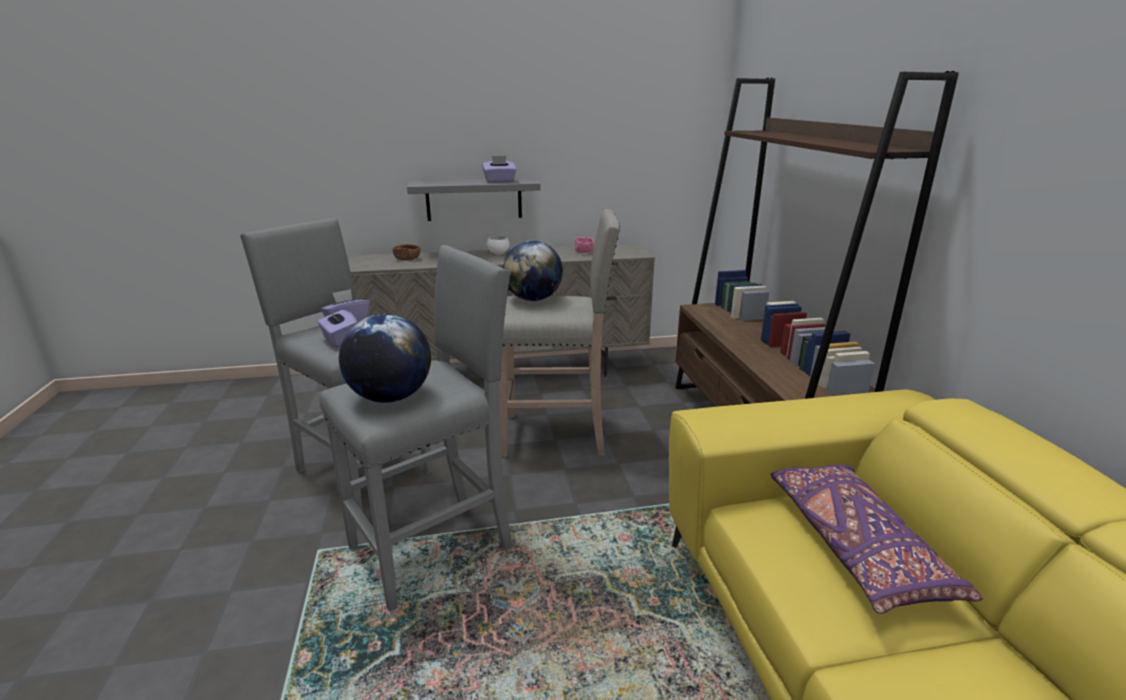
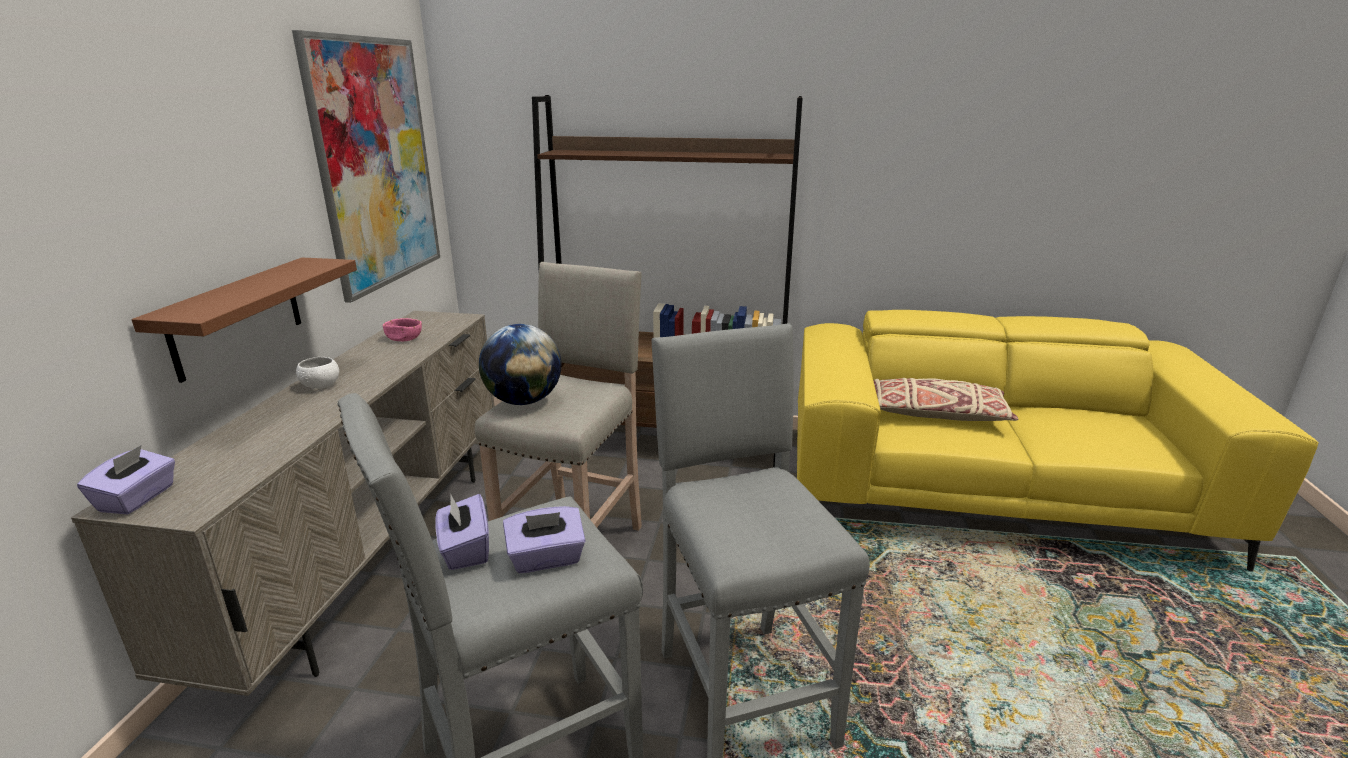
camera: 70 degrees left, 0 degrees up
globe [339,314,431,403] -> none
brown bowl [392,244,420,261] -> none
grey shelf [407,178,541,221] -> brown shelf [132,258,357,383]
purple tissue box [482,156,517,183] -> purple tissue box moved to [77,445,175,514]
purple pillow [771,464,983,614] -> beige pillow [873,378,1018,421]
none -> picture [292,30,440,303]

